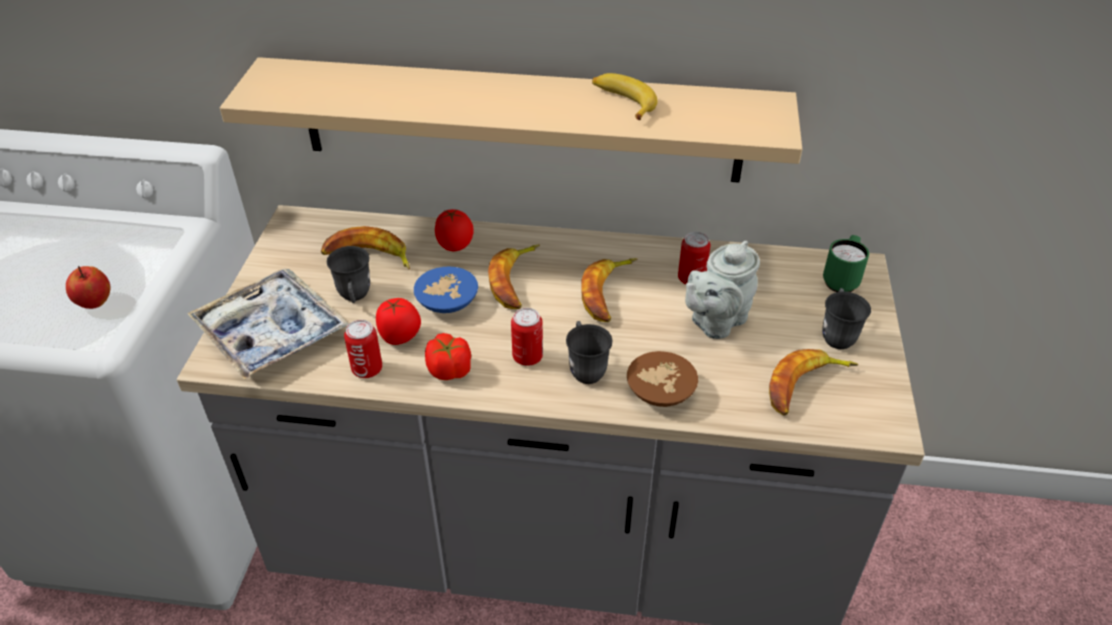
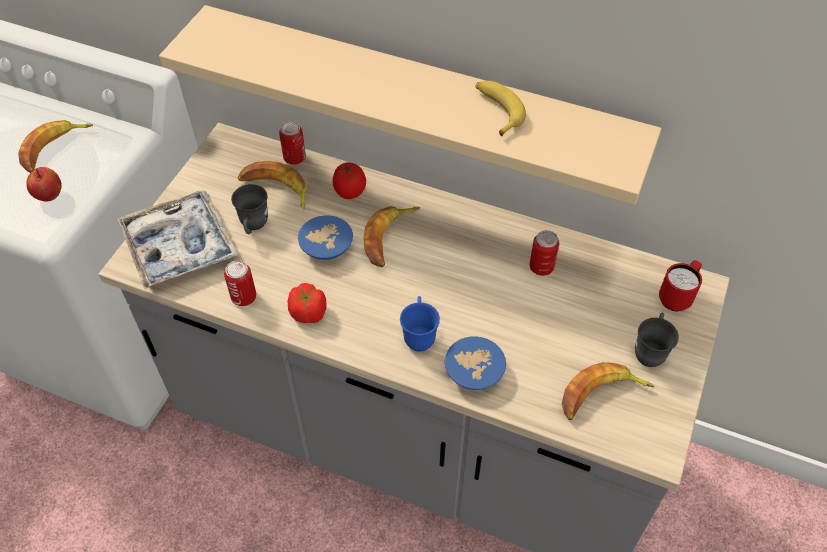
camera: 15 degrees right, 10 degrees up
tomato [376,298,421,345] -> none
can [511,308,543,366] -> can moved to [279,121,306,165]
grey mug [566,321,613,384] -> blue mug [400,296,440,352]
banana [581,258,637,322] -> banana moved to [18,120,93,173]
brown bowl [627,351,698,407] -> blue bowl [445,336,506,390]
grey teapot [685,241,760,339] -> none
green mug [823,235,869,292] -> red mug [659,260,702,311]

